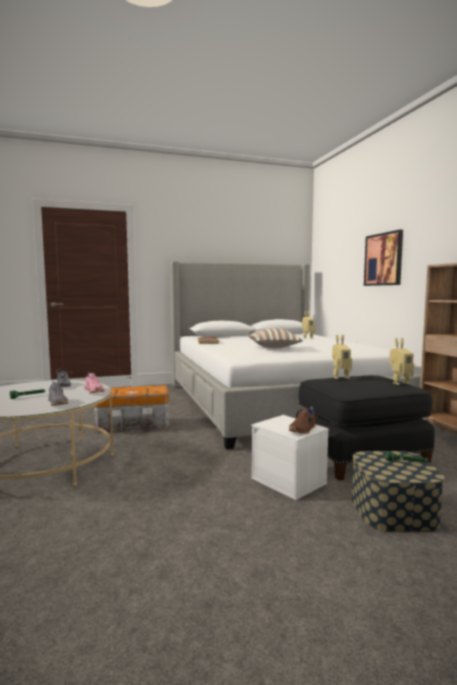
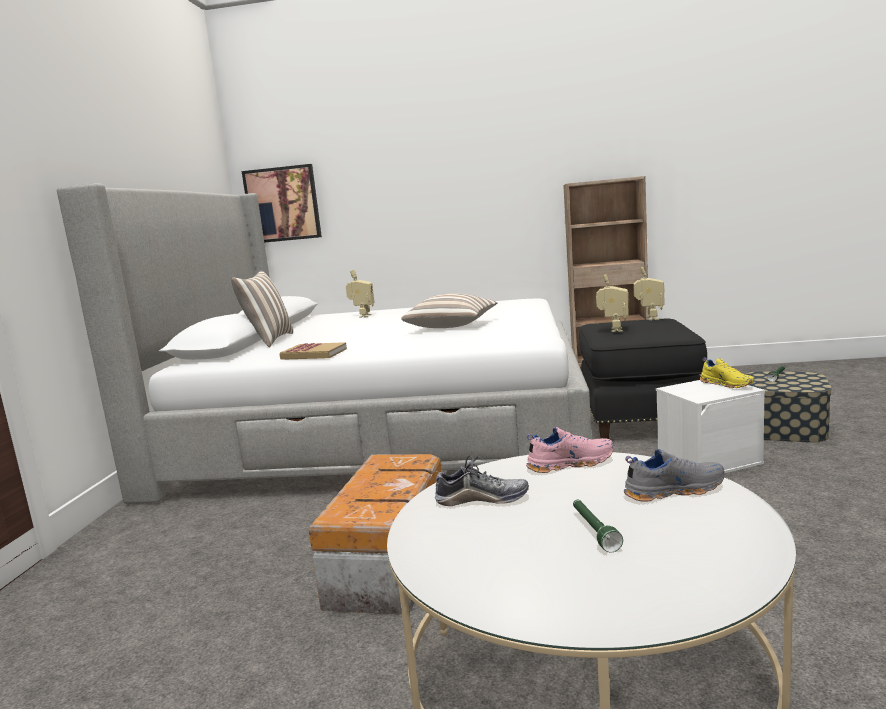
camera: 65 degrees left, 5 degrees up
brown shoe [289,407,316,434] -> yellow shoe [700,357,754,388]
picture [364,230,403,286] -> picture moved to [242,164,322,243]
none -> pillow [231,271,293,347]

